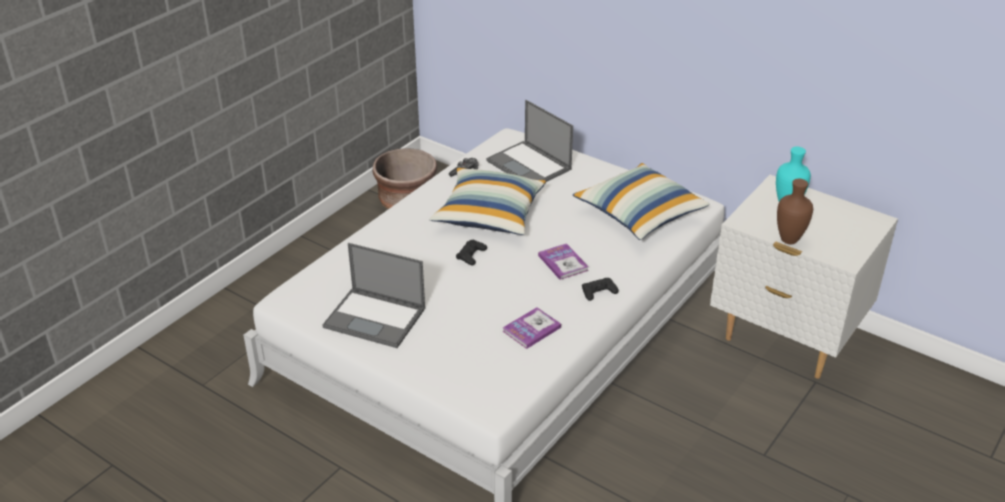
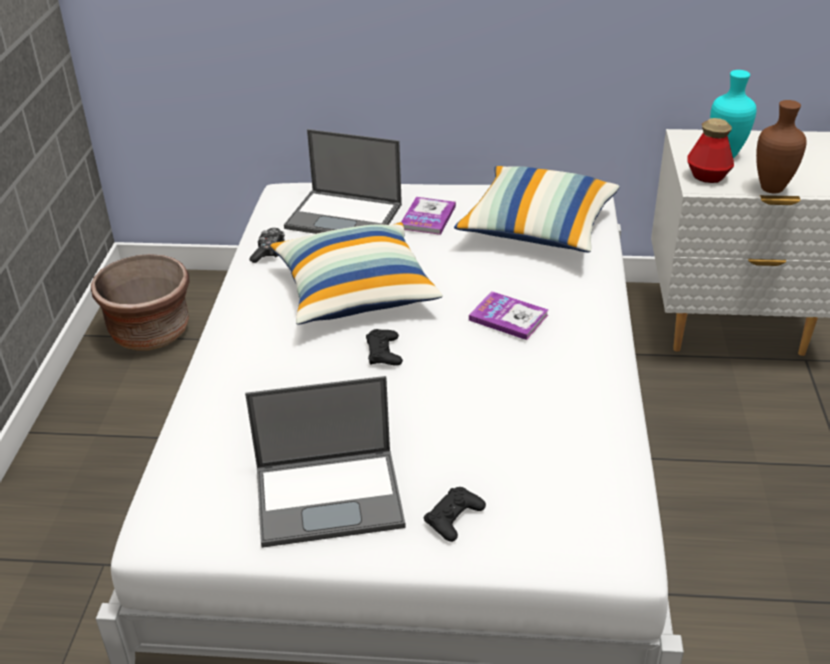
camera: 30 degrees left, 0 degrees up
book [503,307,561,349] -> book moved to [401,197,456,235]
black game controller [582,278,619,301] -> black game controller moved to [424,487,486,542]
none -> bottle [687,118,734,183]

